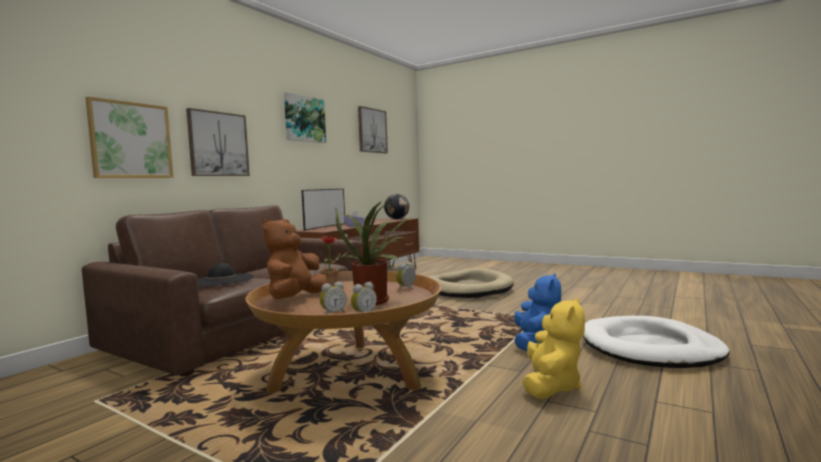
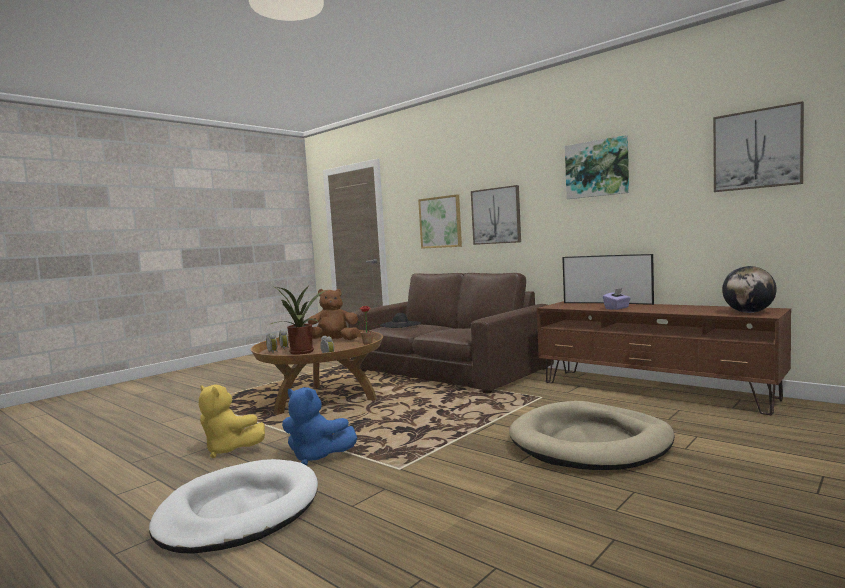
camera: 100 degrees right, 0 degrees up
brown plush toy [262,219,328,299] -> brown plush toy turned 45 degrees counterclockwise [308,289,360,340]

